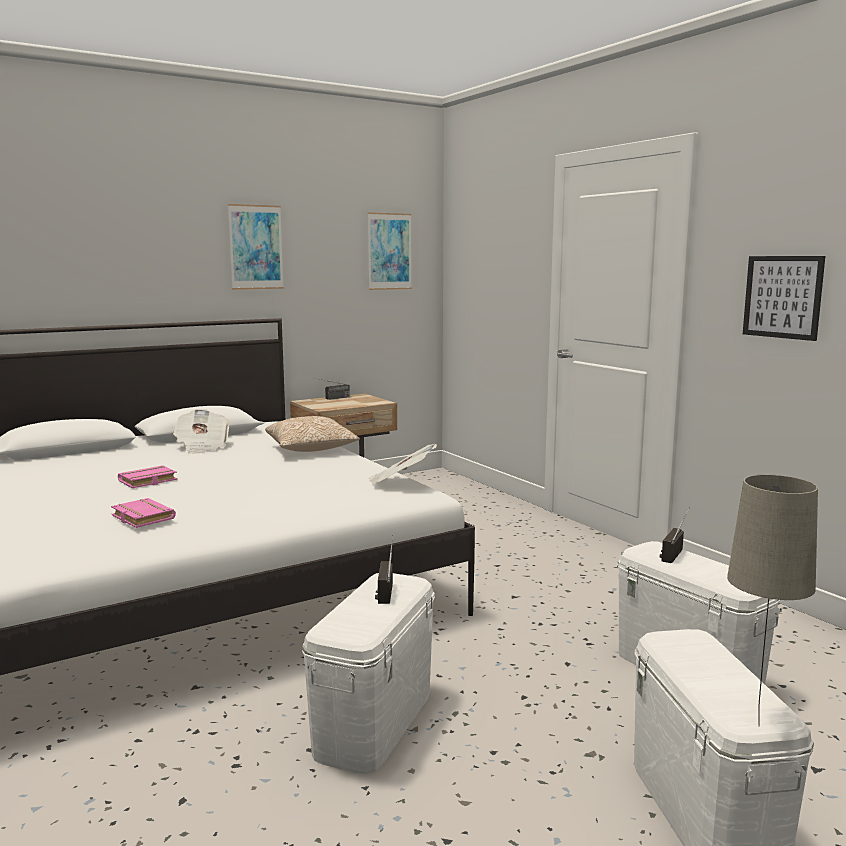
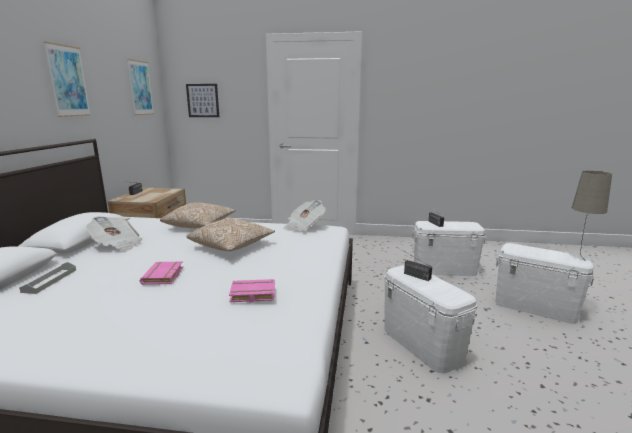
camera: 50 degrees left, 5 degrees up
picture [743,256,825,341] -> picture moved to [186,84,219,117]
none -> grey tray [19,262,76,294]
none -> pillow [186,218,275,252]

